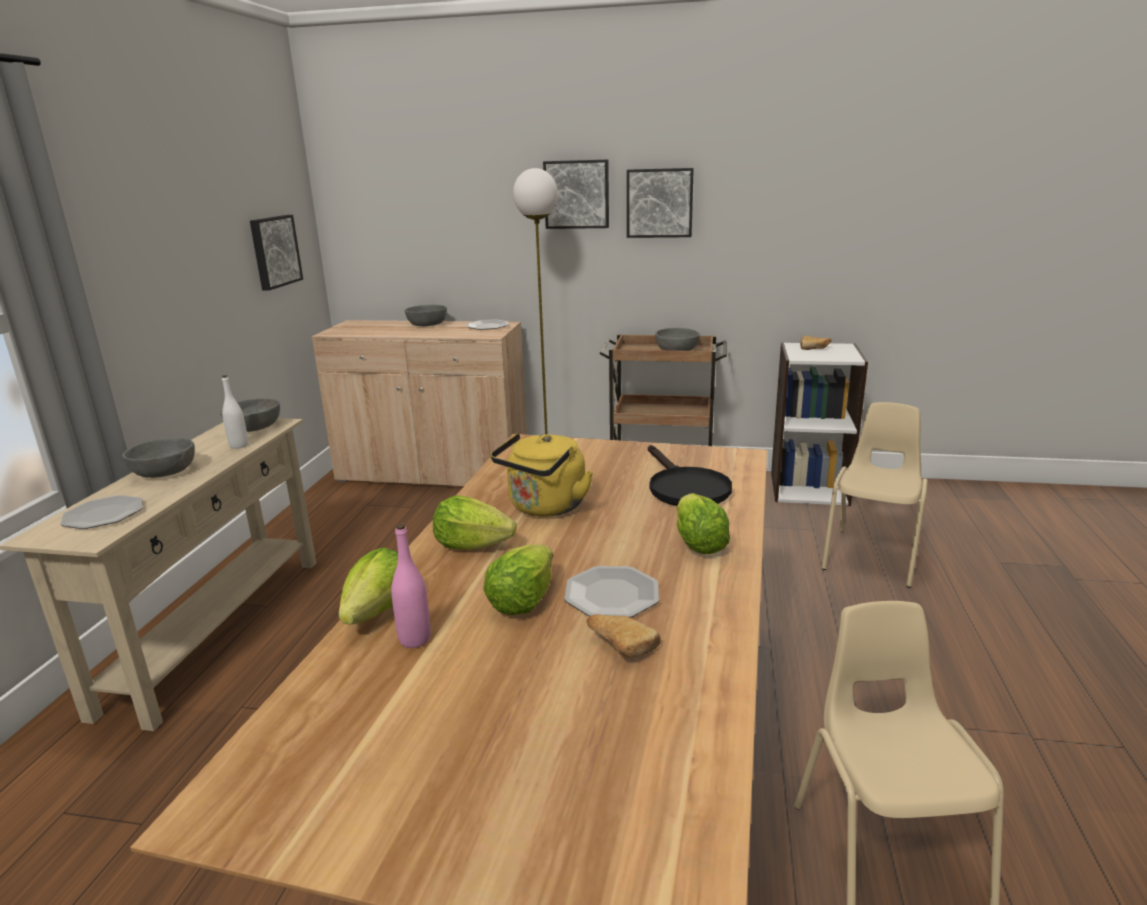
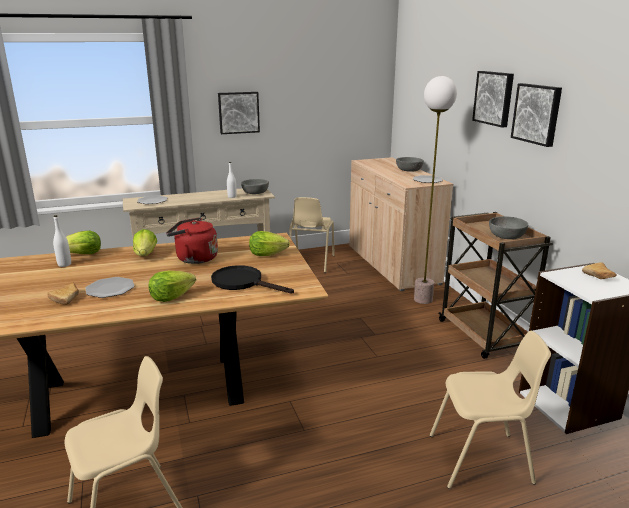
camera: 60 degrees right, 0 degrees up
grey bowl [123,438,195,478] -> none
picture [250,215,303,290] -> picture moved to [218,92,260,134]
pink bottle [391,524,431,648] -> white bottle [53,215,71,267]
lettuce [483,544,553,615] -> lettuce moved to [249,231,290,256]
yellow kettle [491,433,593,517] -> red kettle [166,217,218,264]
black frying pan [648,445,732,506] -> black frying pan turned 75 degrees clockwise [211,265,294,293]
none -> beige chair [289,197,335,273]

